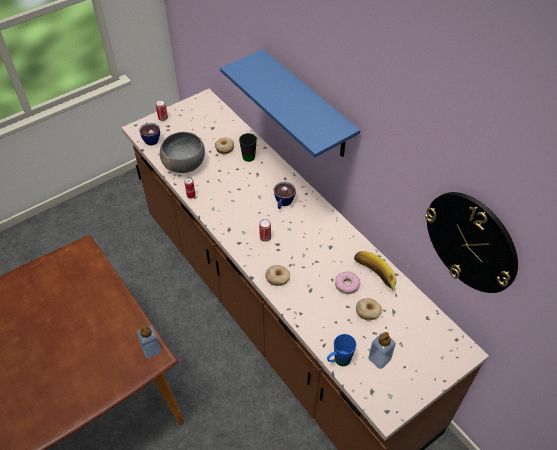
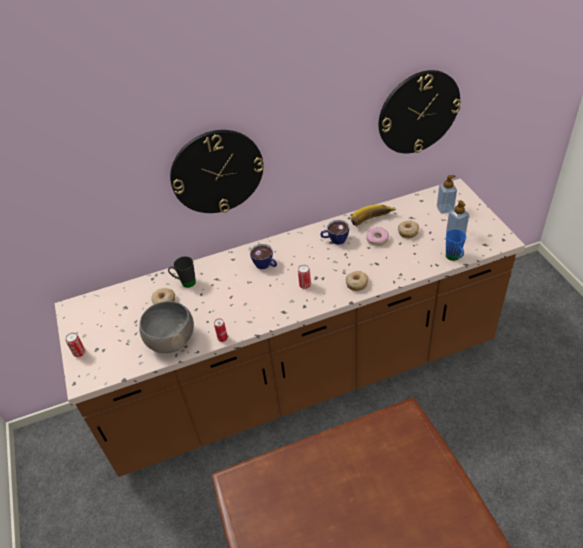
camera: 70 degrees left, 5 degrees down
soap dispenser [137,324,161,359] -> soap dispenser moved to [437,175,457,214]
cup [139,123,160,146] -> cup moved to [320,220,349,245]
blue shelf [220,49,361,157] -> wall clock [170,130,264,213]

